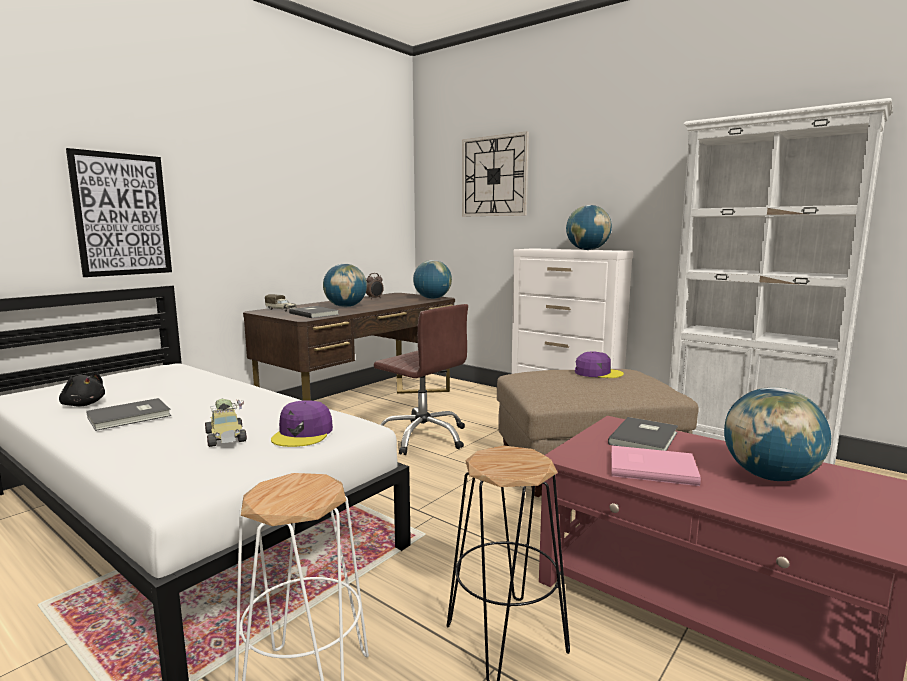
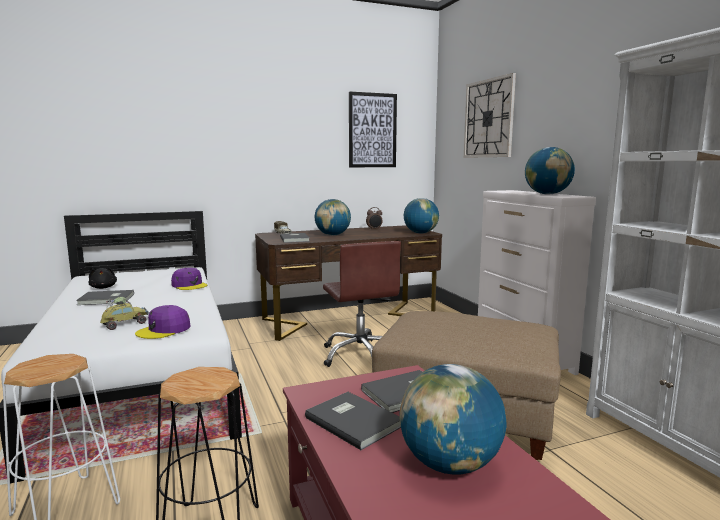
camera: 30 degrees right, 0 degrees up
picture [66,148,172,277] -> picture moved to [349,91,397,167]
toy car [205,399,247,447] -> toy car turned 135 degrees counterclockwise [100,297,150,330]
purple cap [575,351,624,378] -> purple cap moved to [171,268,208,290]
pink book [611,446,701,486] -> grey book [305,392,401,450]

